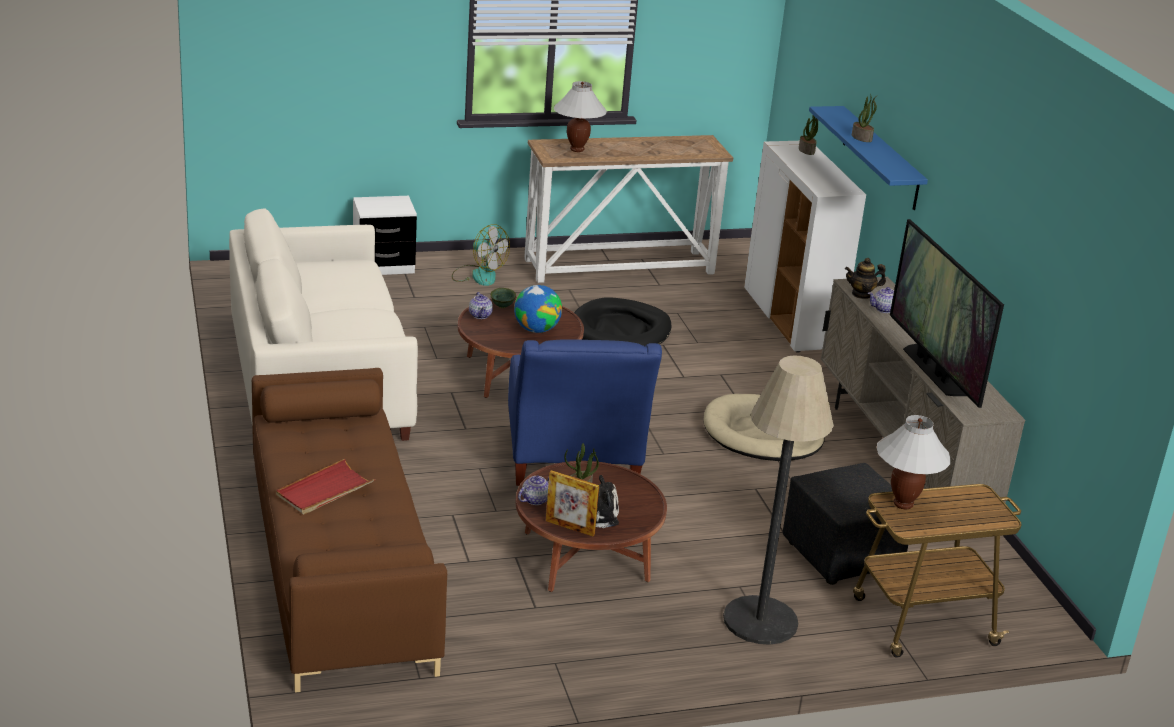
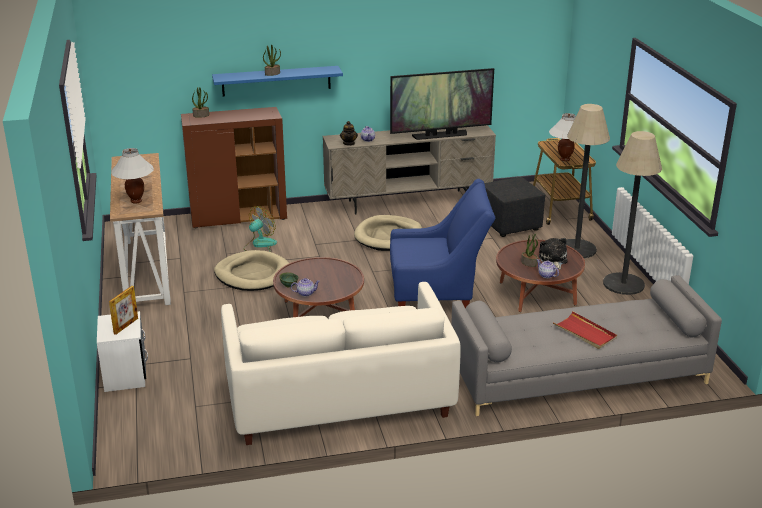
camera: 85 degrees left, 0 degrees up
brown sofa [252,368,447,693] -> grey sofa [451,275,722,416]
fan [452,224,510,286] -> fan moved to [244,206,277,252]
globe [514,285,562,333] -> none
picture frame [546,470,599,536] -> picture frame moved to [109,286,138,335]
black dog bed [574,298,672,346] -> beige dog bed [214,250,289,291]
white cabinet [744,141,866,353] -> brown cabinet [181,107,287,228]
none -> floor lamp [603,131,662,295]

